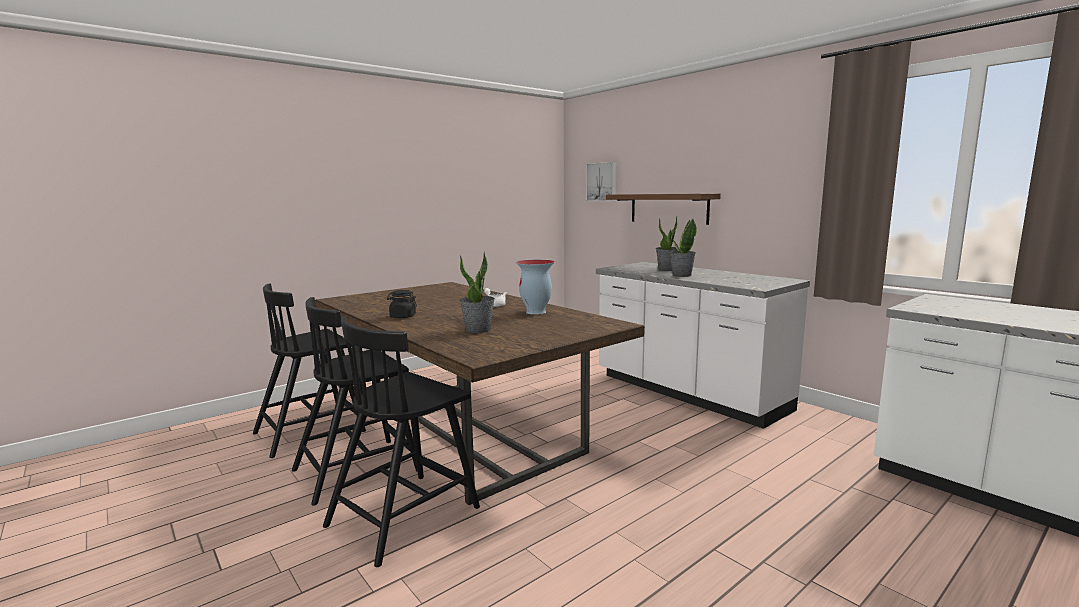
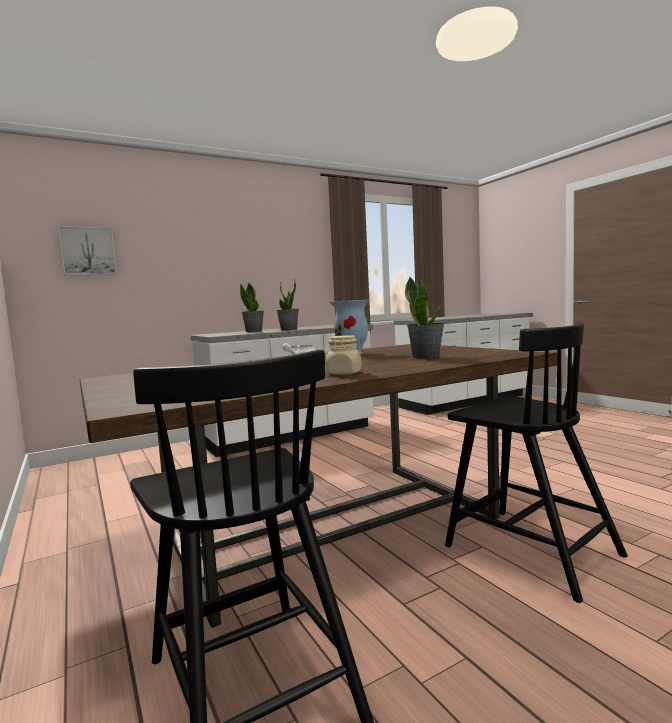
camera: 80 degrees left, 5 degrees down
black chair [292,297,418,506] -> none
black jar [387,290,417,318] -> beige jar [326,335,361,375]
brown shelf [606,193,721,225] -> none

